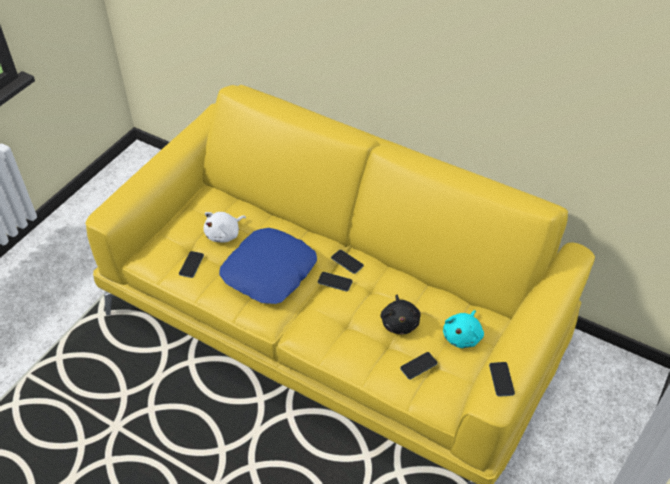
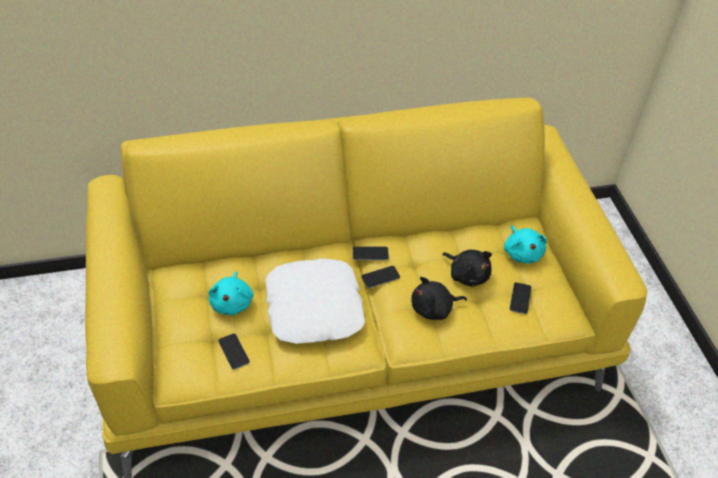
camera: 45 degrees left, 0 degrees up
white plush toy [203,212,246,243] -> turquoise plush toy [208,272,253,315]
blue pillow [219,228,317,304] -> white pillow [265,258,365,344]
phone [489,362,515,397] -> none
none -> black plush toy [411,277,467,320]

